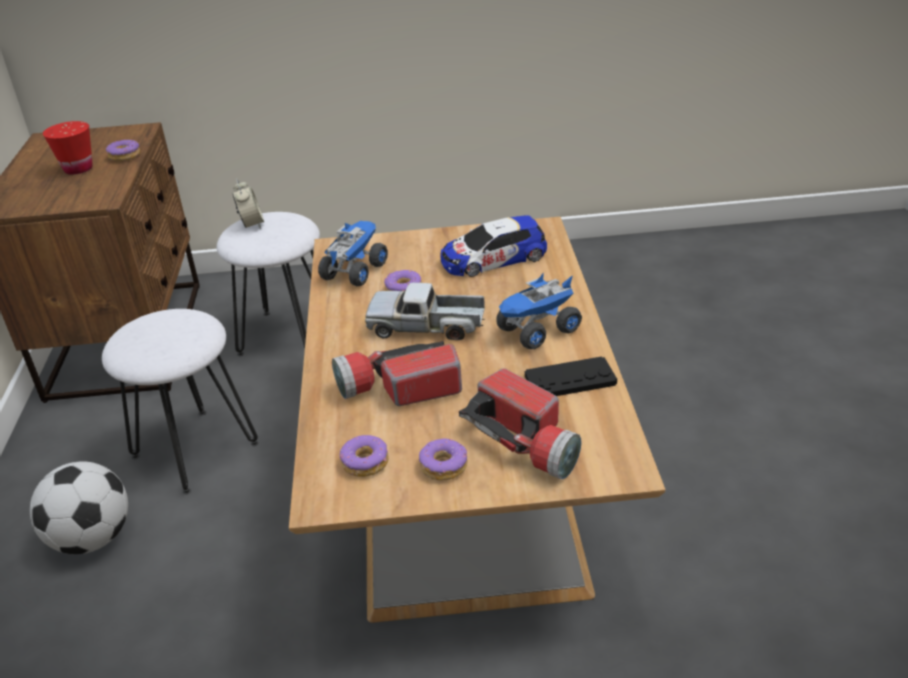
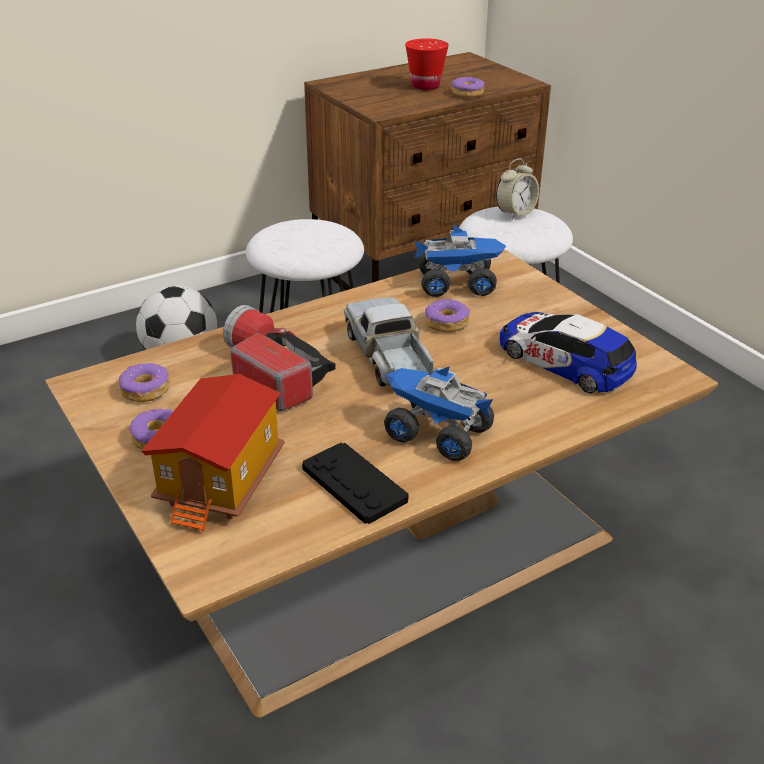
camera: 60 degrees right, 0 degrees up
flashlight [459,368,582,480] -> toy house [141,374,285,532]

